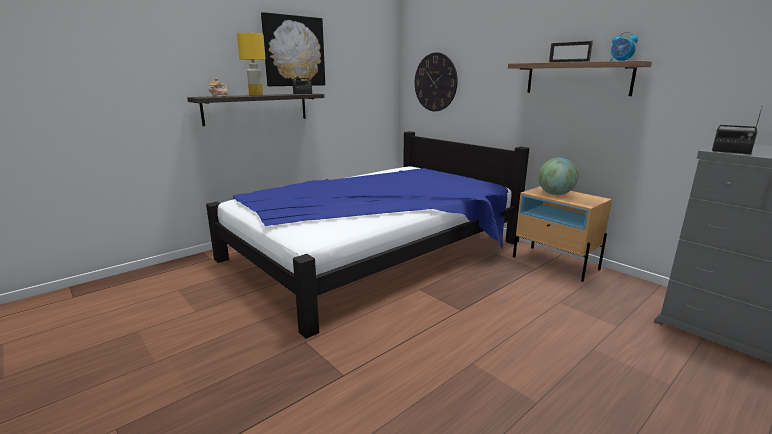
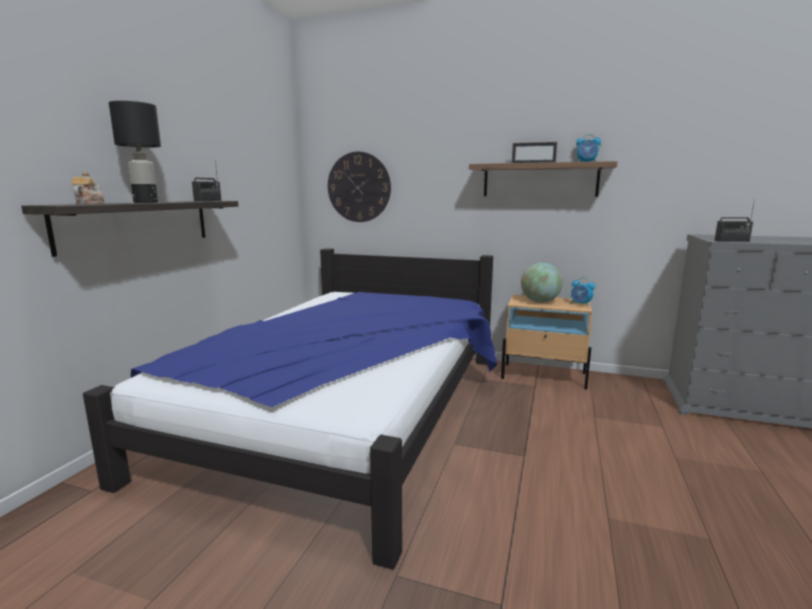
camera: 30 degrees left, 5 degrees down
yellow table lamp [237,33,266,96] -> black table lamp [109,101,161,203]
picture [261,12,325,86] -> none
none -> alarm clock [571,277,595,306]

